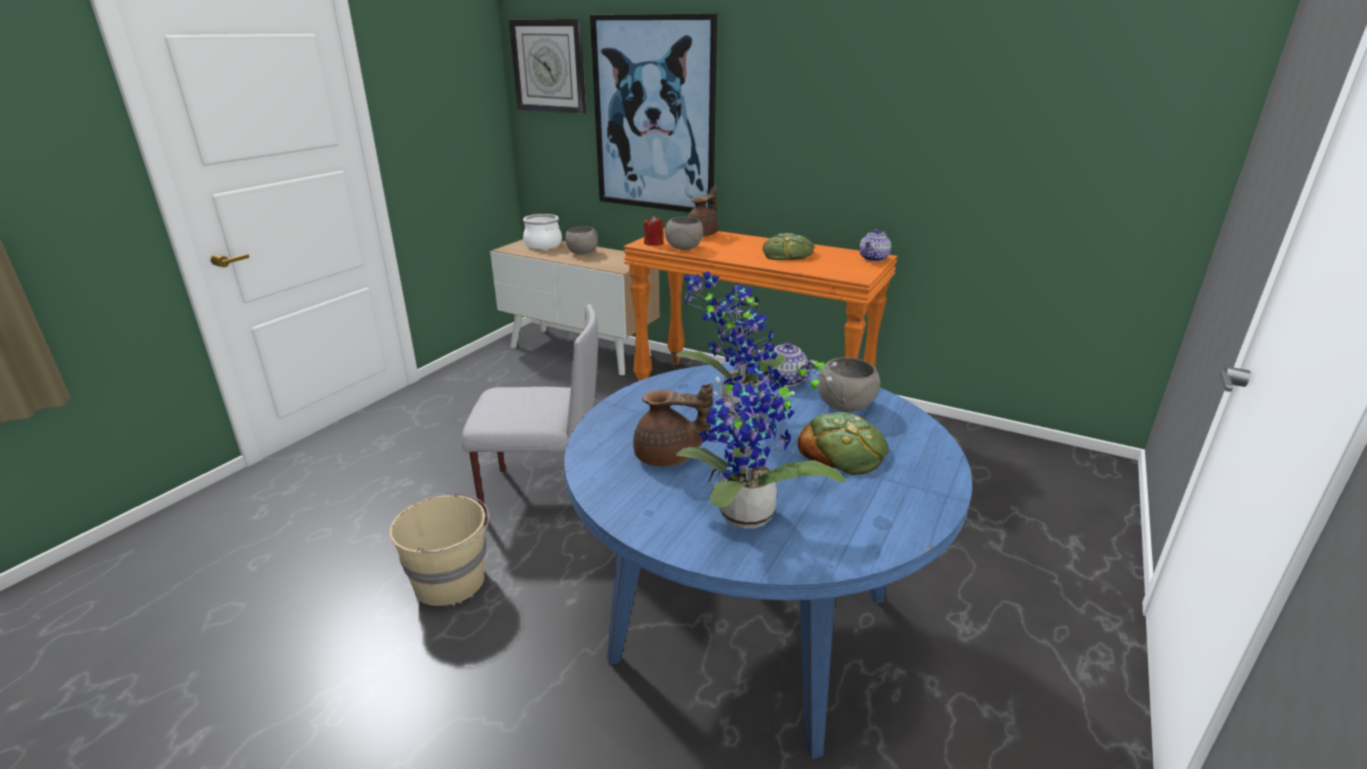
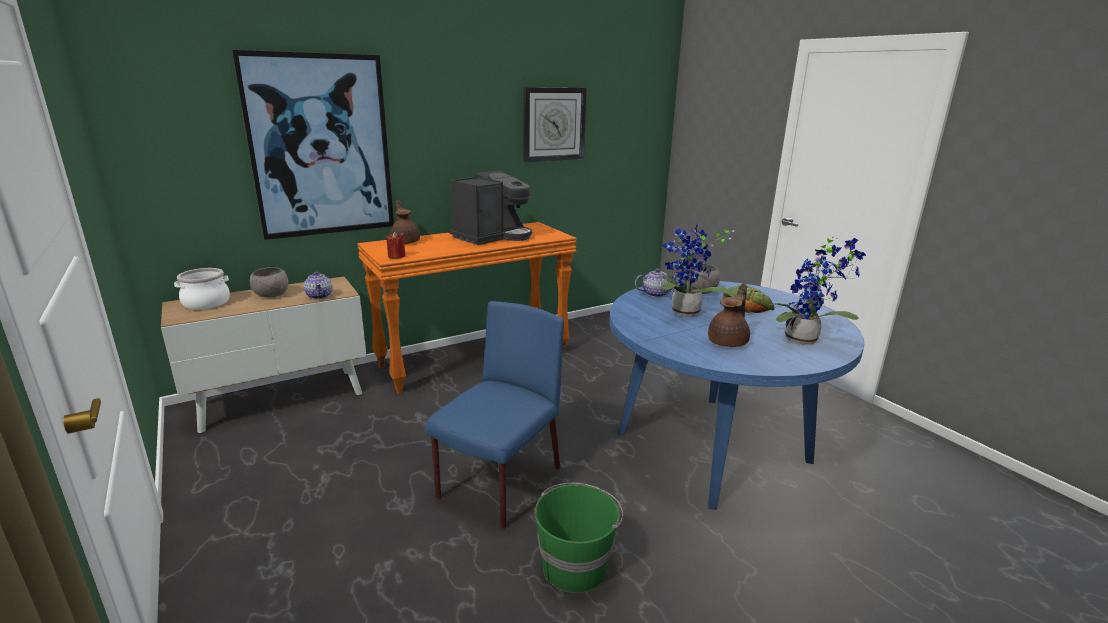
camera: 60 degrees left, 5 degrees down
beige bucket [389,493,490,606] -> green bucket [534,483,623,593]
grey chair [462,304,598,520] -> blue chair [425,301,564,528]
wall clock [509,19,586,114] -> wall clock moved to [523,87,586,162]
grey bowl [665,217,703,250] -> none
bread [763,233,815,260] -> coffee machine [449,170,532,245]
teapot [859,229,891,262] -> teapot moved to [304,272,332,299]

